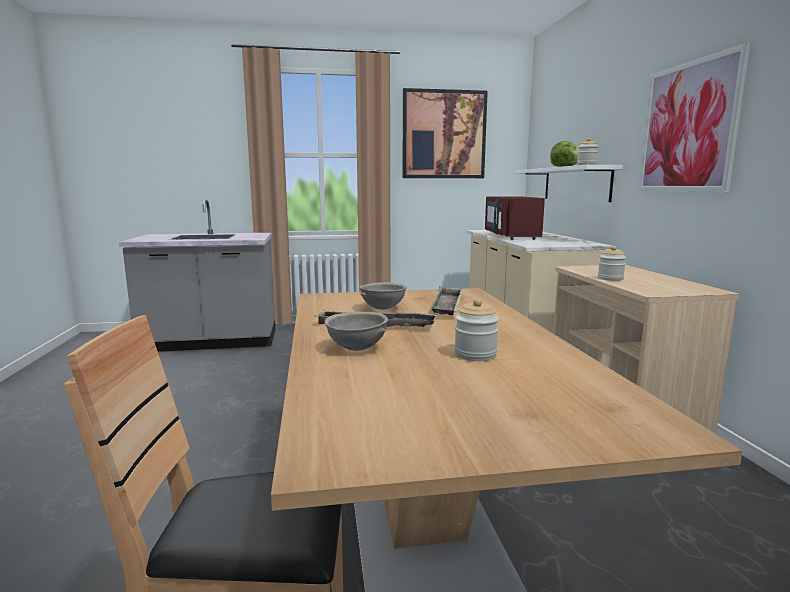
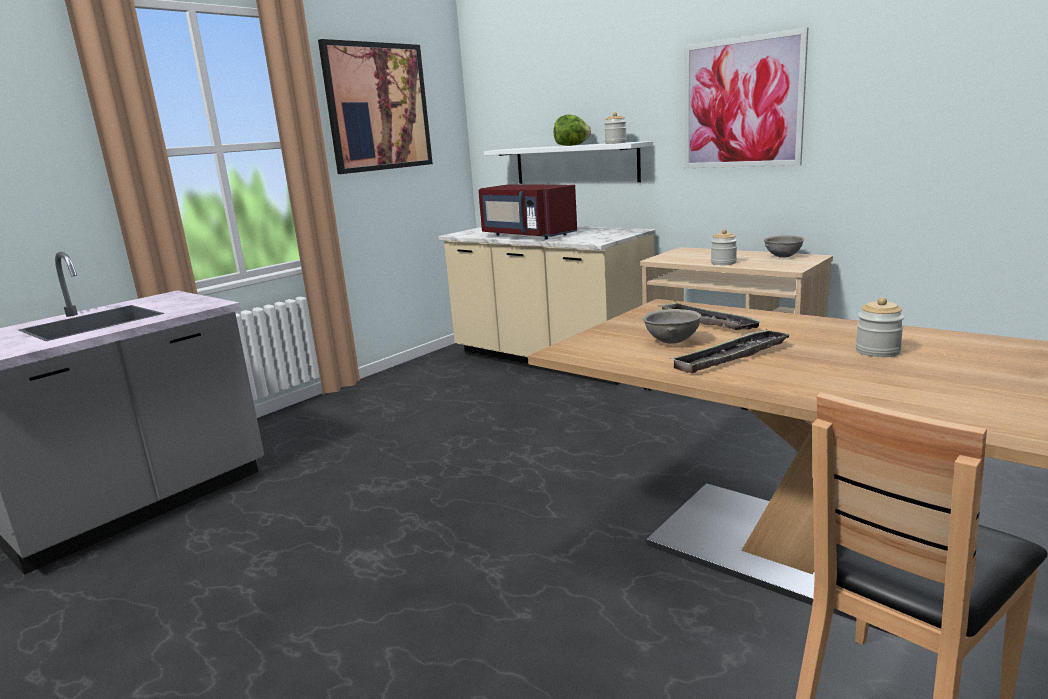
camera: 40 degrees left, 5 degrees up
grey bowl [325,312,388,351] -> grey bowl moved to [764,235,804,258]

